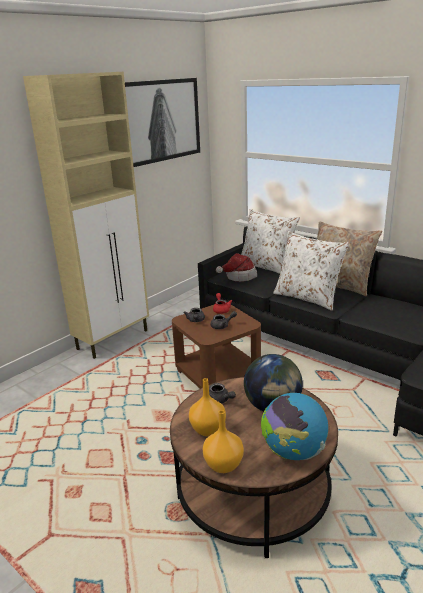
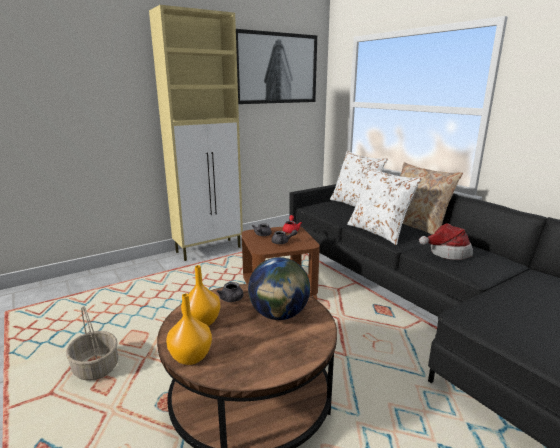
camera: 15 degrees right, 5 degrees down
hat [216,253,257,282] -> hat moved to [419,223,473,260]
globe [261,393,328,460] -> none
none -> basket [66,306,118,381]

